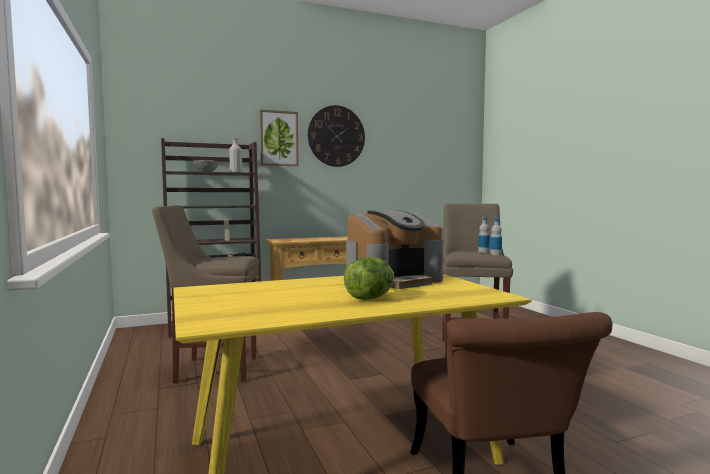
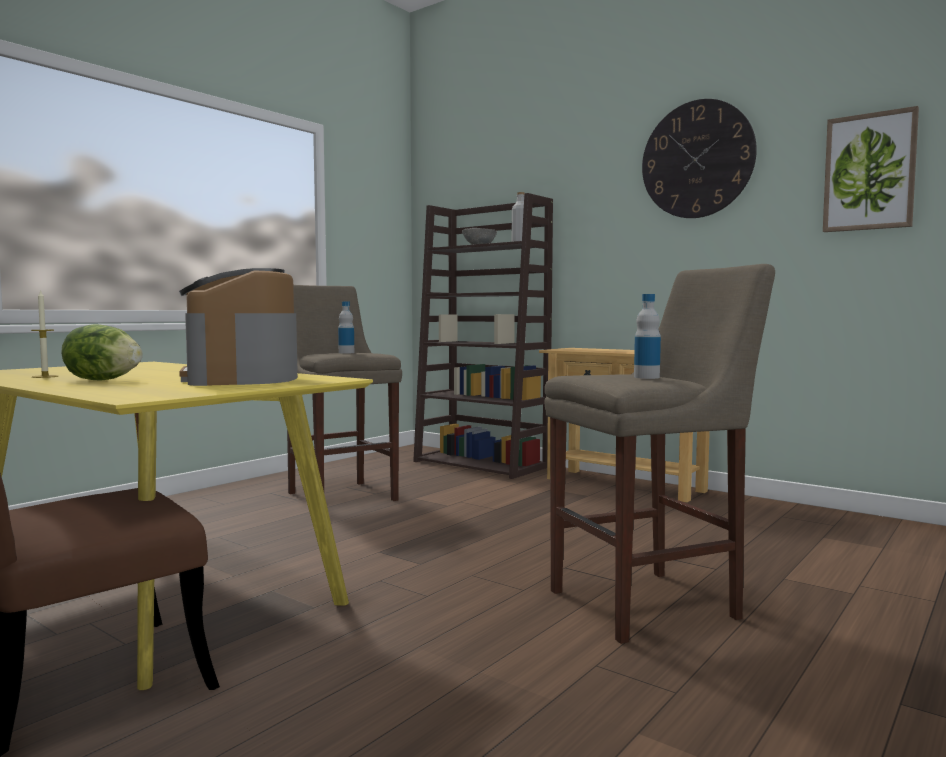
camera: 60 degrees right, 0 degrees up
picture [260,109,298,166] -> picture moved to [823,106,919,232]
coffee machine [346,210,444,289] -> coffee machine turned 45 degrees clockwise [179,268,298,386]
bottle [490,218,502,255] -> bottle moved to [338,301,354,354]
none -> candle [31,290,58,378]

